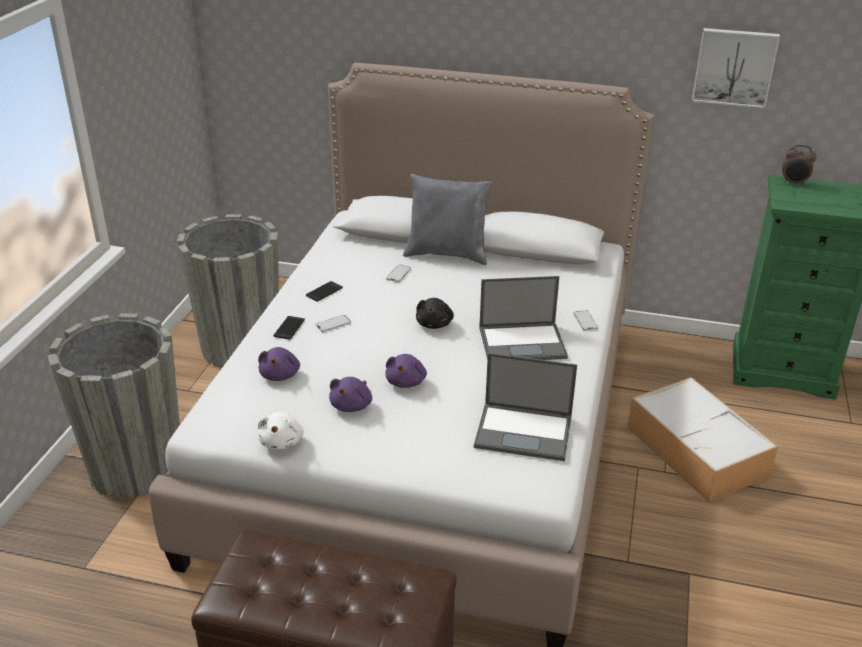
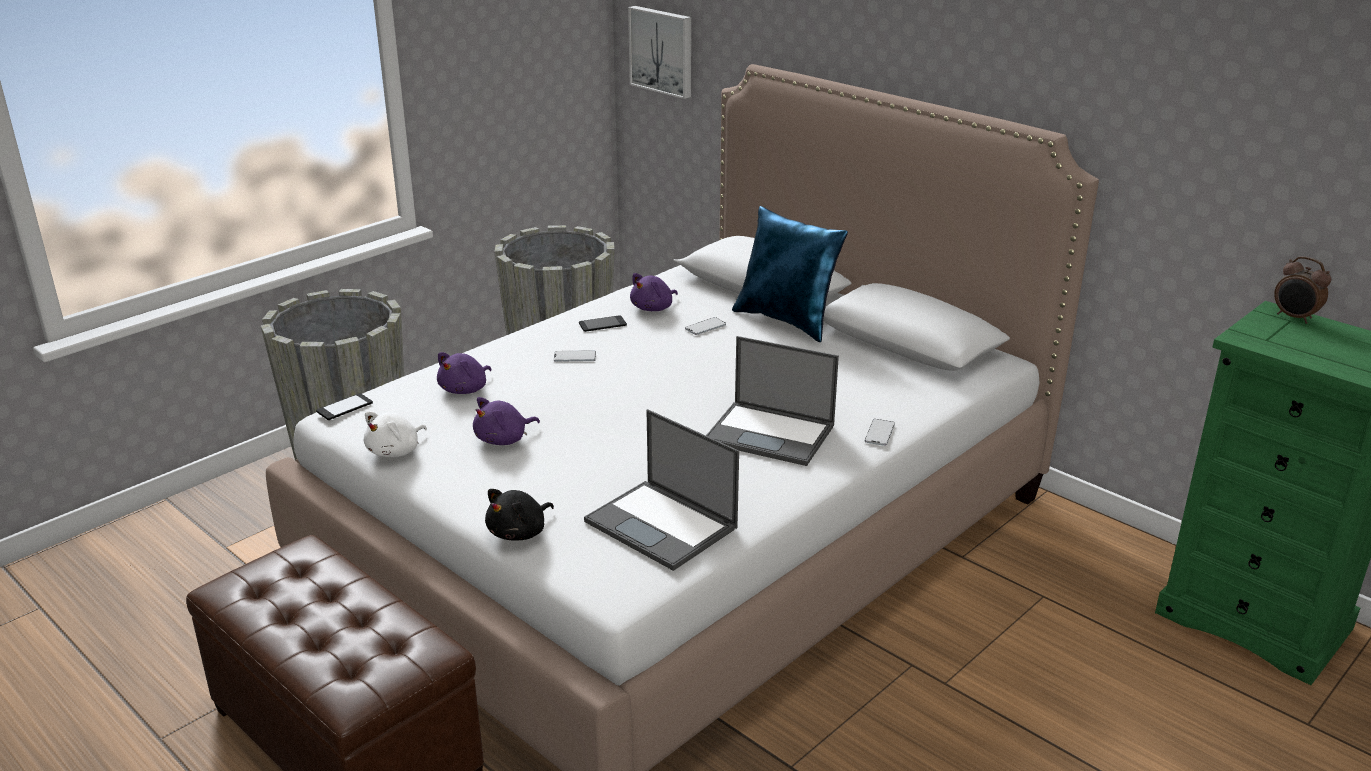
camera: 30 degrees right, 5 degrees down
phone [274,316,305,340] -> phone moved to [316,393,373,420]
purple plush toy [385,354,427,388] -> purple plush toy moved to [630,273,678,311]
grey pillow [403,174,492,265] -> blue pillow [732,206,848,342]
black plush toy [416,298,454,329] -> black plush toy moved to [485,489,554,541]
storage box [627,377,778,502] -> none
picture [692,28,780,108] -> picture moved to [628,6,691,99]

